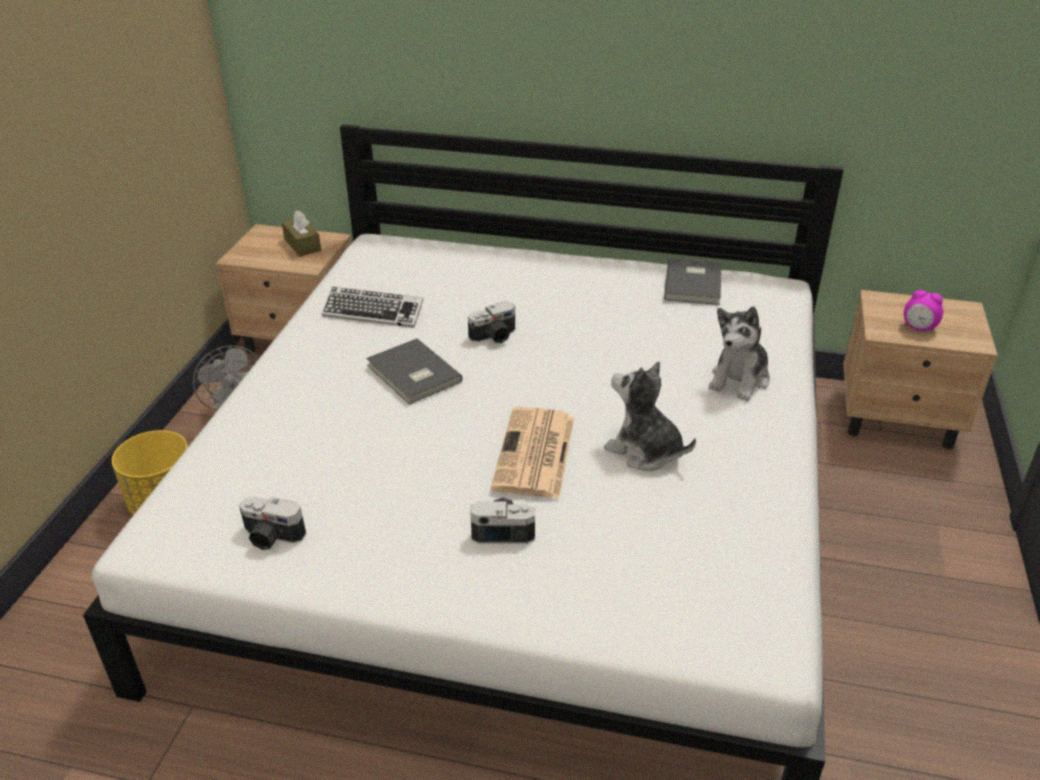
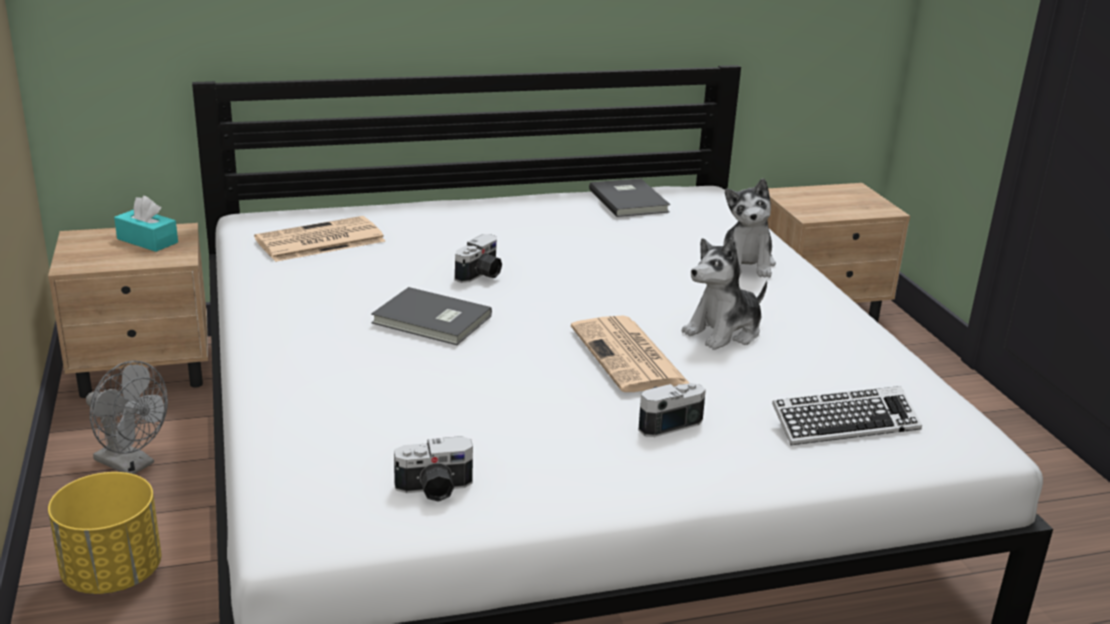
camera: 30 degrees left, 10 degrees down
brown tissue box [282,211,321,256] -> turquoise tissue box [114,196,178,252]
keyboard [321,287,424,328] -> keyboard moved to [772,386,922,445]
plush toy [604,361,696,471] -> plush toy turned 45 degrees counterclockwise [682,238,767,350]
alarm clock [904,290,943,331] -> none
none -> newspaper [254,216,385,262]

